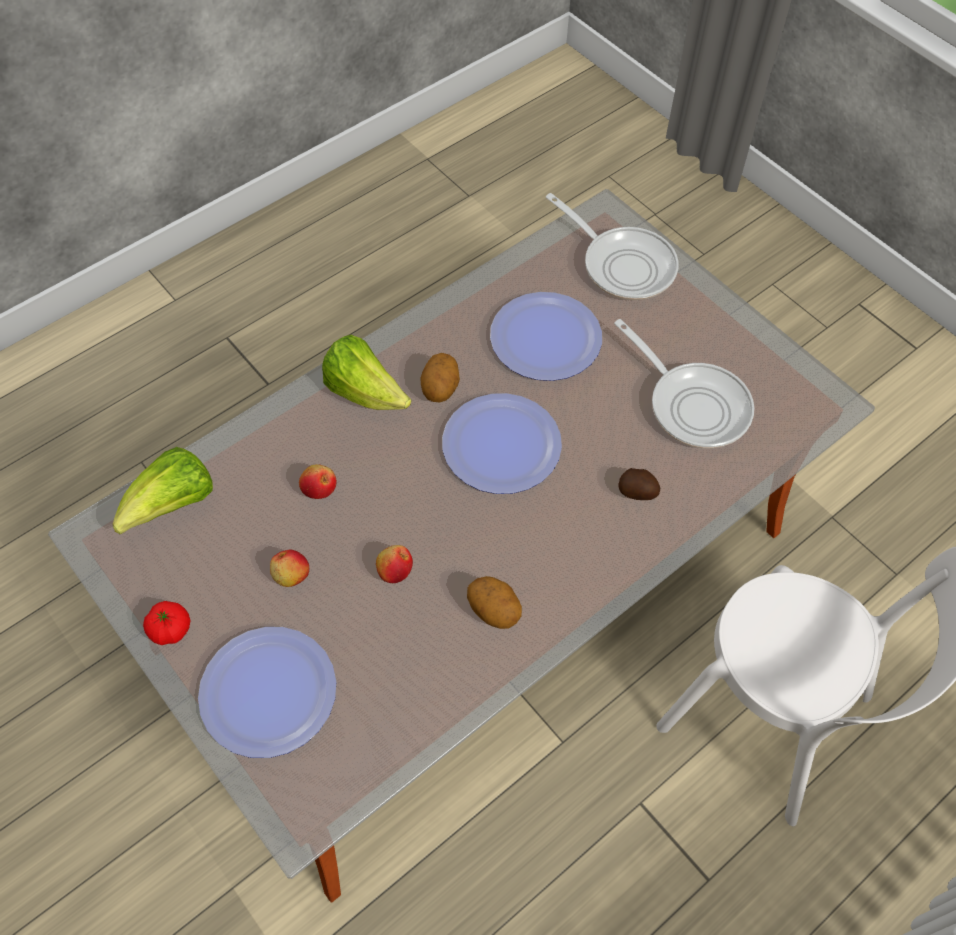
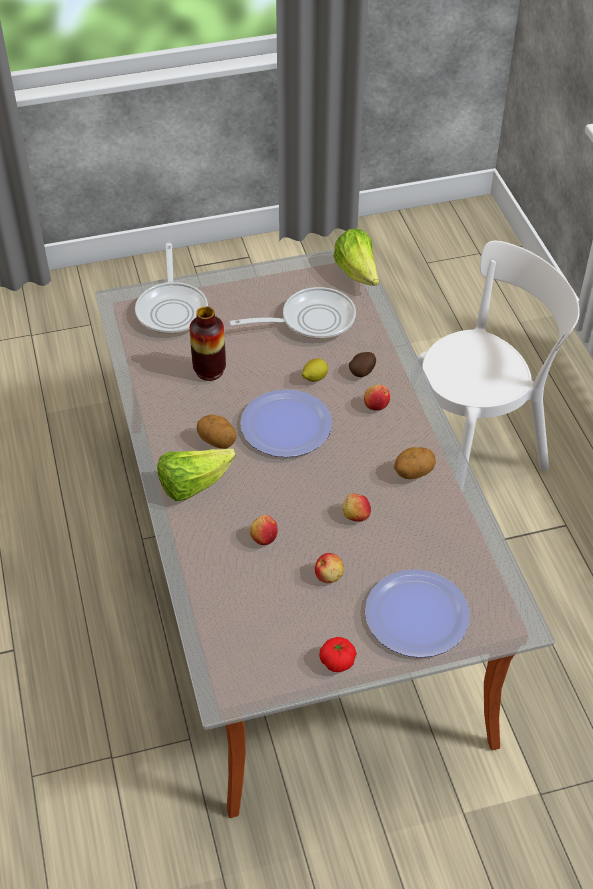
camera: 65 degrees left, 10 degrees down
lettuce [112,447,213,534] -> lettuce moved to [334,229,379,286]
plate [490,292,602,381] -> vase [189,306,226,381]
frying pan [546,193,679,300] -> frying pan turned 105 degrees clockwise [135,243,208,335]
none -> lemon [302,358,328,382]
none -> apple [364,384,390,411]

